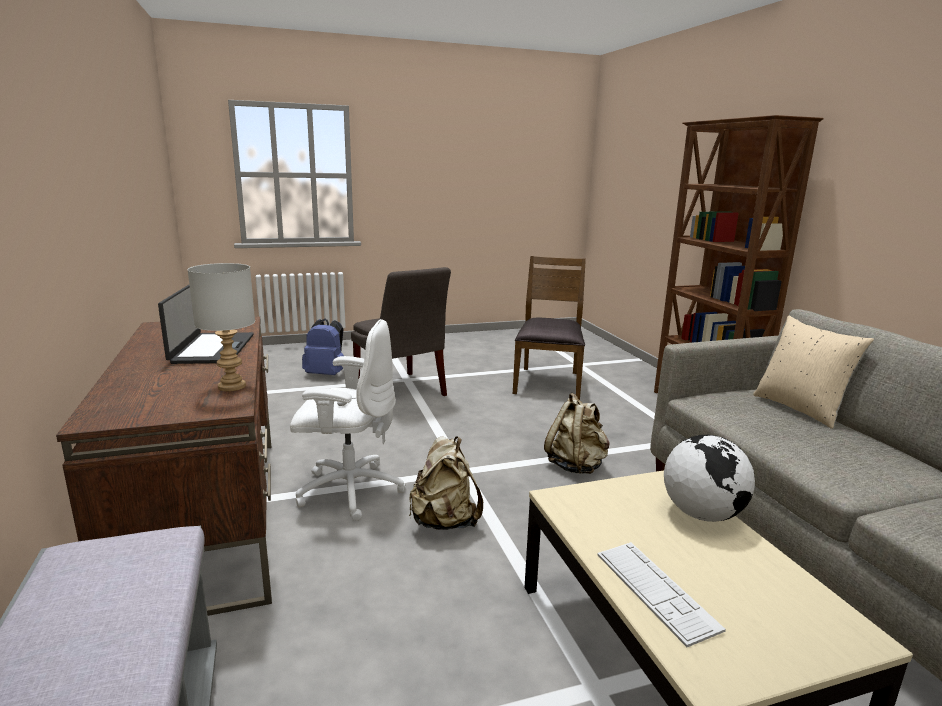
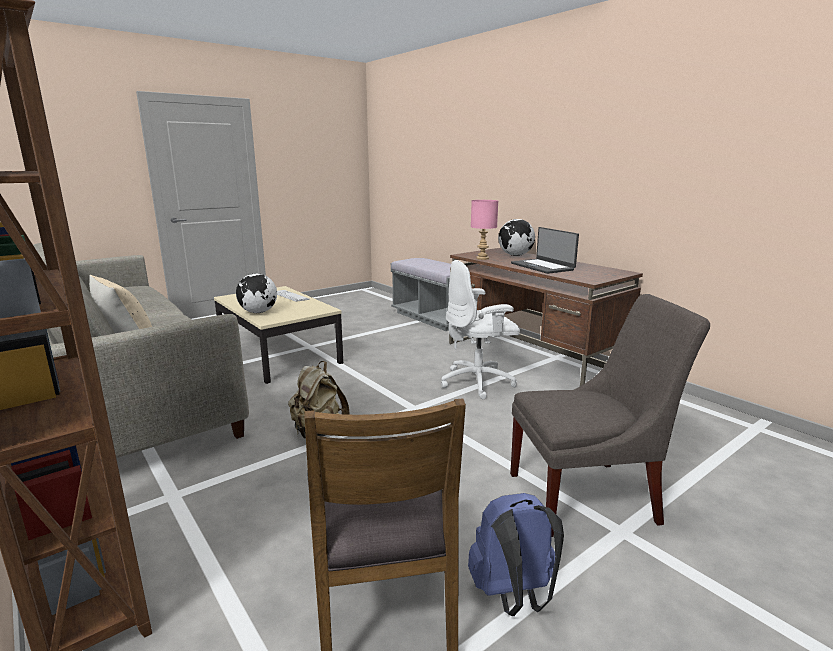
camera: 160 degrees right, 0 degrees up
grey table lamp [187,263,255,391] -> pink table lamp [471,200,498,260]
blue backpack [302,319,344,375] -> blue backpack moved to [468,493,564,616]
grey chair [351,267,451,396] -> grey chair turned 135 degrees clockwise [510,294,710,537]
beige backpack [409,436,483,530] -> none
none -> globe [498,219,535,256]

